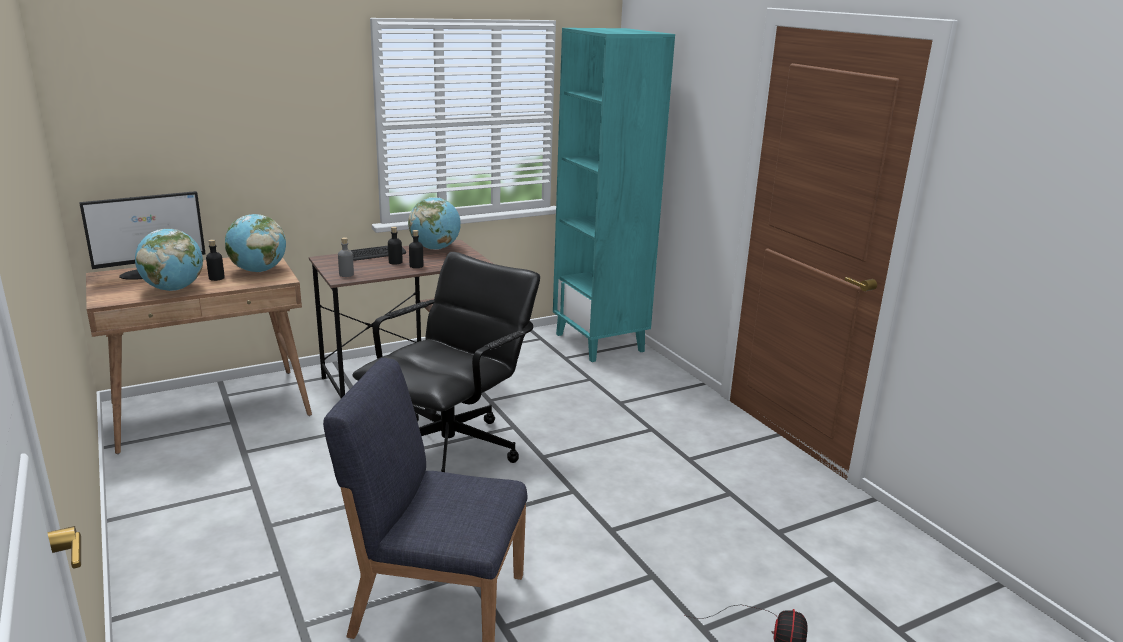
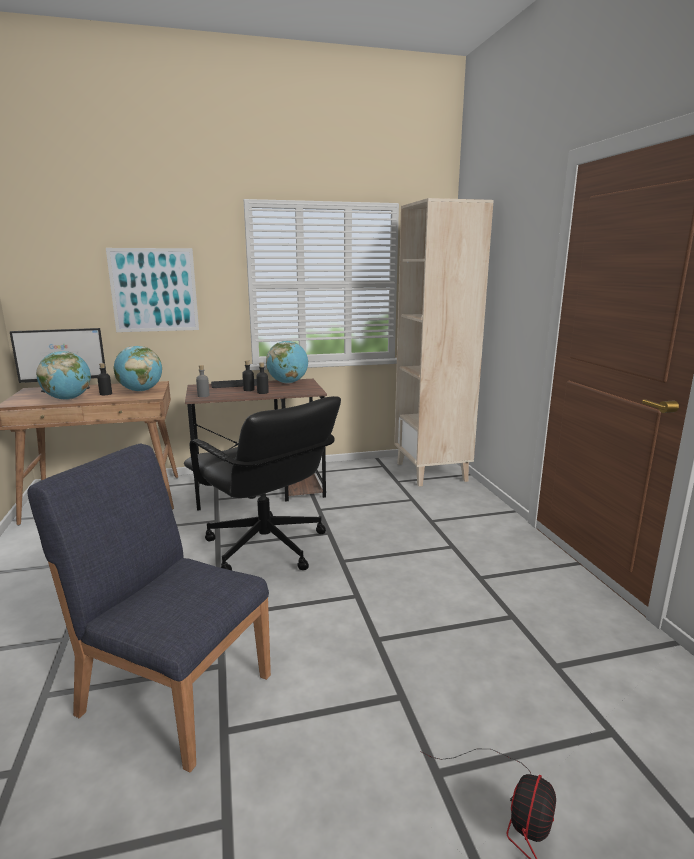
camera: 15 degrees right, 5 degrees down
black office chair [352,252,540,472] -> black office chair turned 90 degrees clockwise [184,396,341,570]
turquoise bookcase [553,28,675,362] -> beige bookcase [394,198,494,486]
none -> picture [106,248,199,332]

